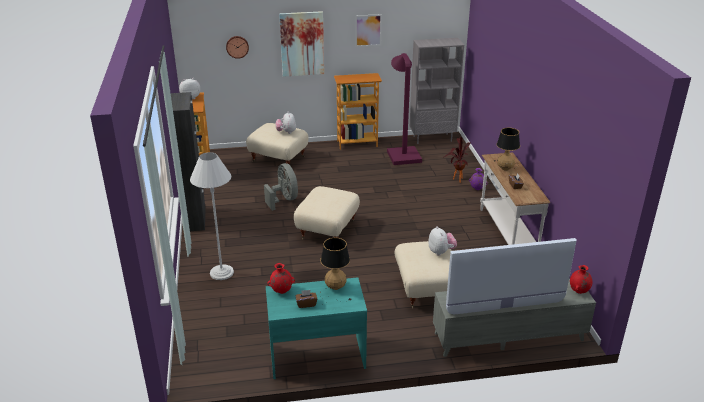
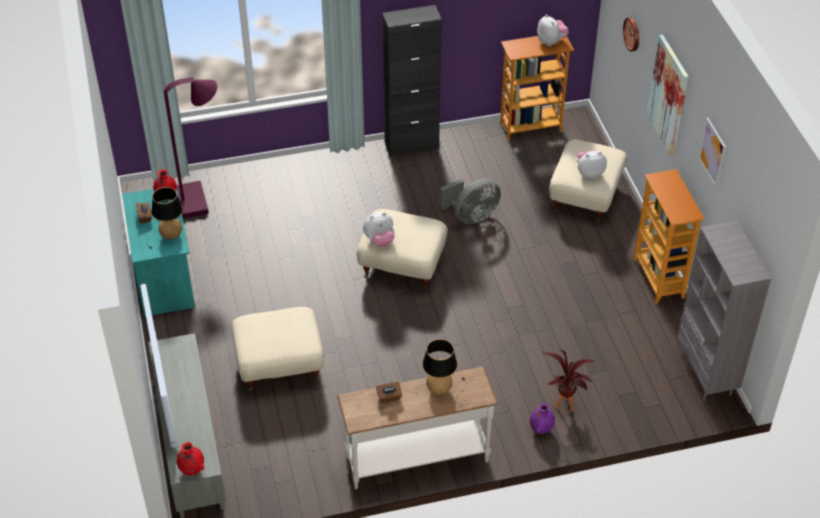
camera: 85 degrees right, 15 degrees up
white floor lamp [190,152,234,280] -> none
purple floor lamp [387,53,422,165] -> purple floor lamp moved to [164,77,217,219]
plush toy [429,226,457,256] -> plush toy moved to [363,212,395,247]

